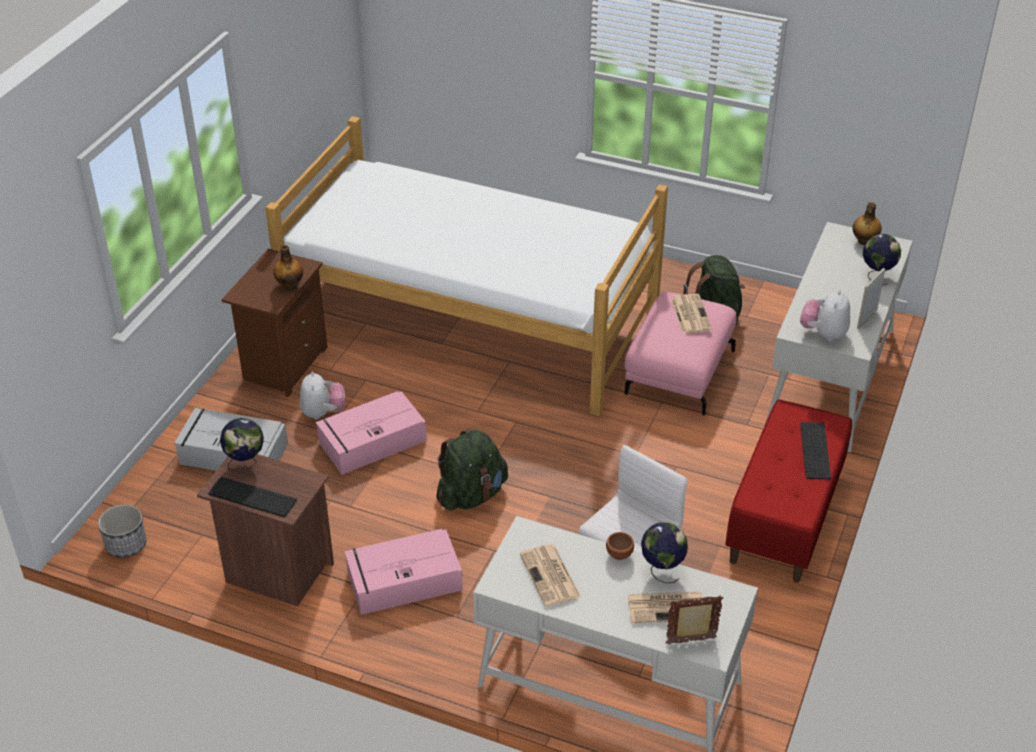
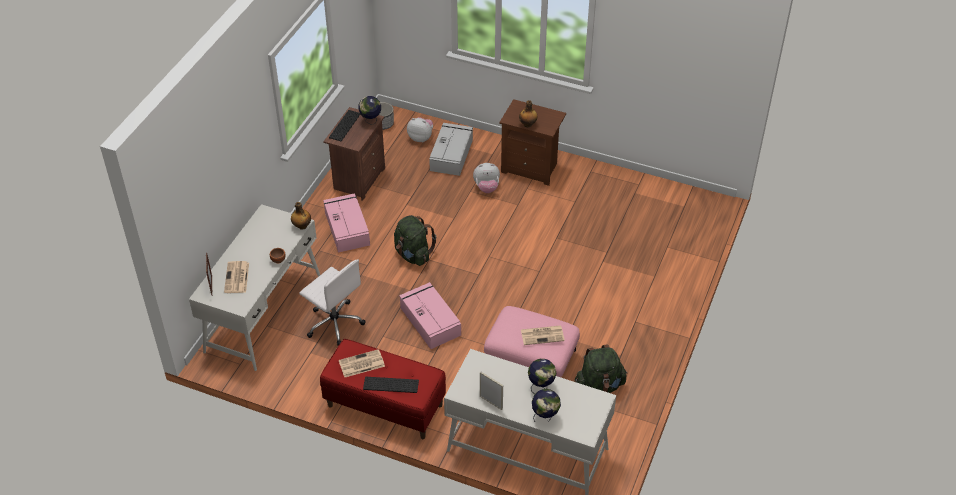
camera: 90 degrees right, 5 degrees up
bed [265,116,668,416] -> none
pink storage box [316,391,427,475] -> pink storage box moved to [399,282,461,349]
newspaper [520,545,581,606] -> newspaper moved to [339,349,385,377]
globe [641,522,688,583] -> globe moved to [528,359,556,393]
plush toy [800,290,850,341] -> plush toy moved to [407,117,433,142]
bottle [853,202,882,245] -> bottle moved to [291,202,311,230]

